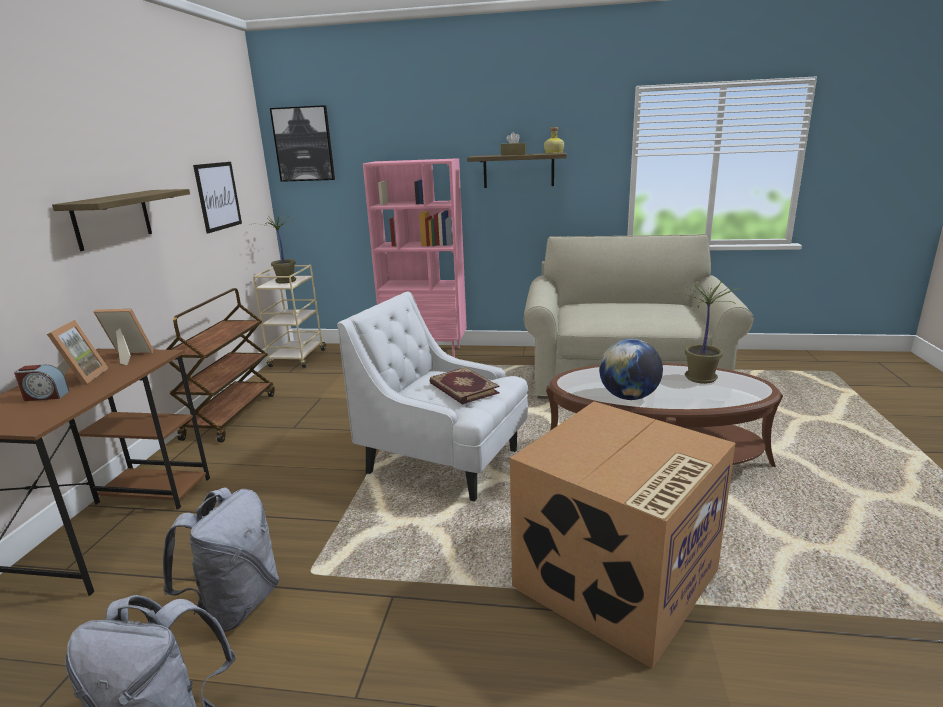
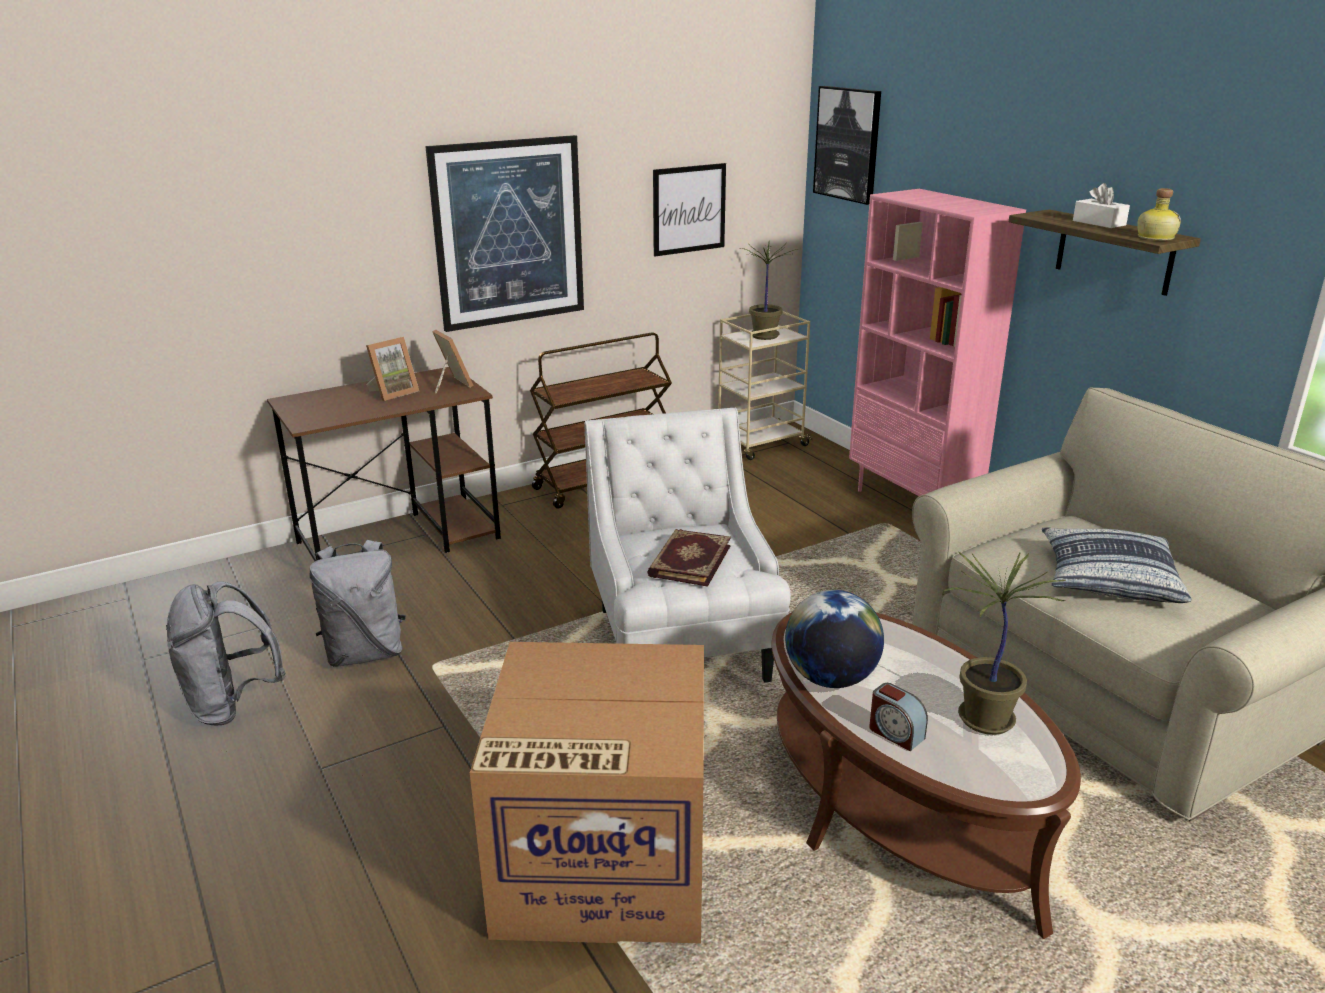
camera: 50 degrees right, 5 degrees up
alarm clock [14,365,69,401] -> alarm clock moved to [869,683,928,751]
shelf [52,189,190,251] -> picture [425,135,584,332]
brown tissue box [500,132,526,155] -> white tissue box [1073,183,1130,228]
none -> pillow [1042,527,1191,603]

